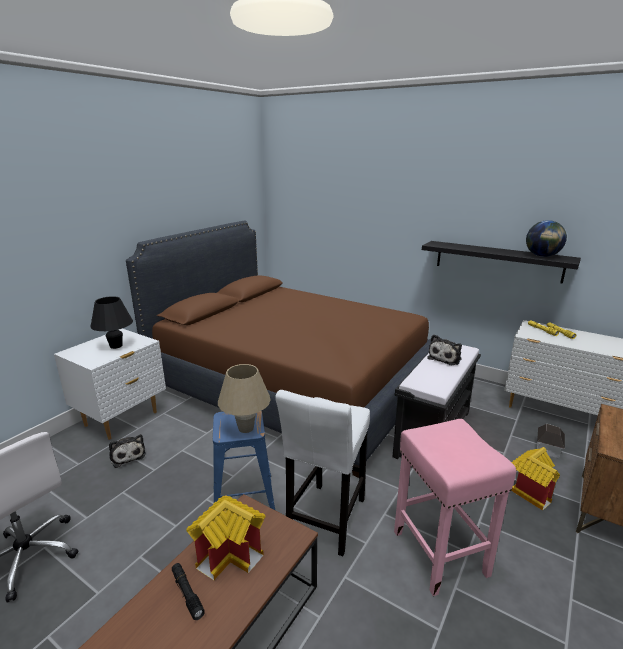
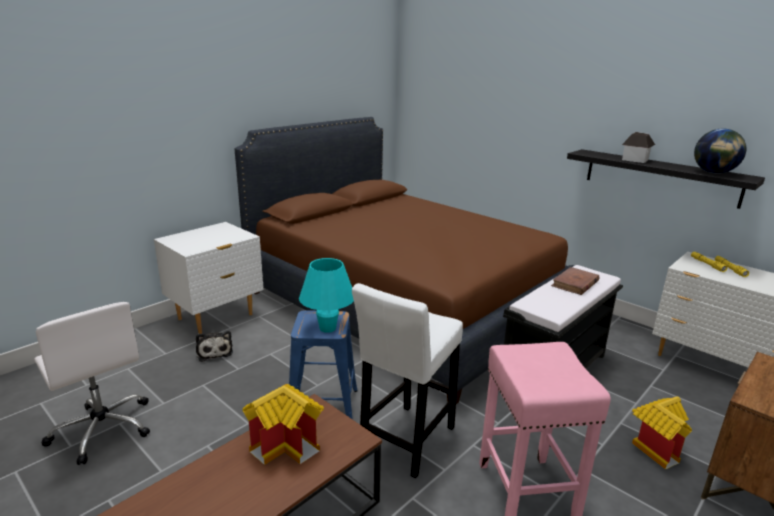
camera: 10 degrees right, 0 degrees up
black table lamp [90,296,133,349] -> none
black flashlight [172,563,205,620] -> none
beige table lamp [218,364,271,433] -> turquoise table lamp [299,258,354,333]
plush toy [427,334,462,365] -> brown book [551,267,600,295]
toy house [537,424,565,458] -> toy house moved to [622,132,655,163]

